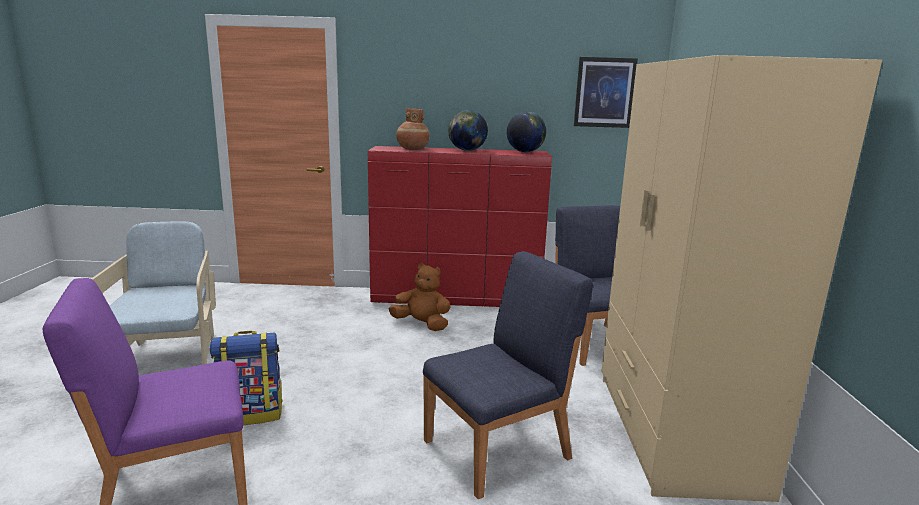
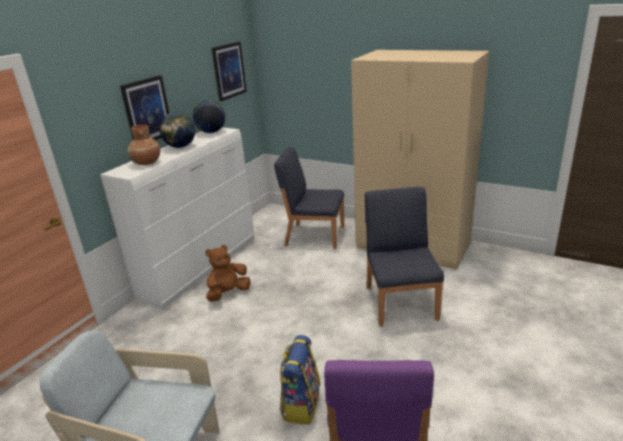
camera: 60 degrees left, 10 degrees up
red dresser [368,146,552,307] -> white dresser [100,127,254,310]
none -> picture [120,75,169,141]

